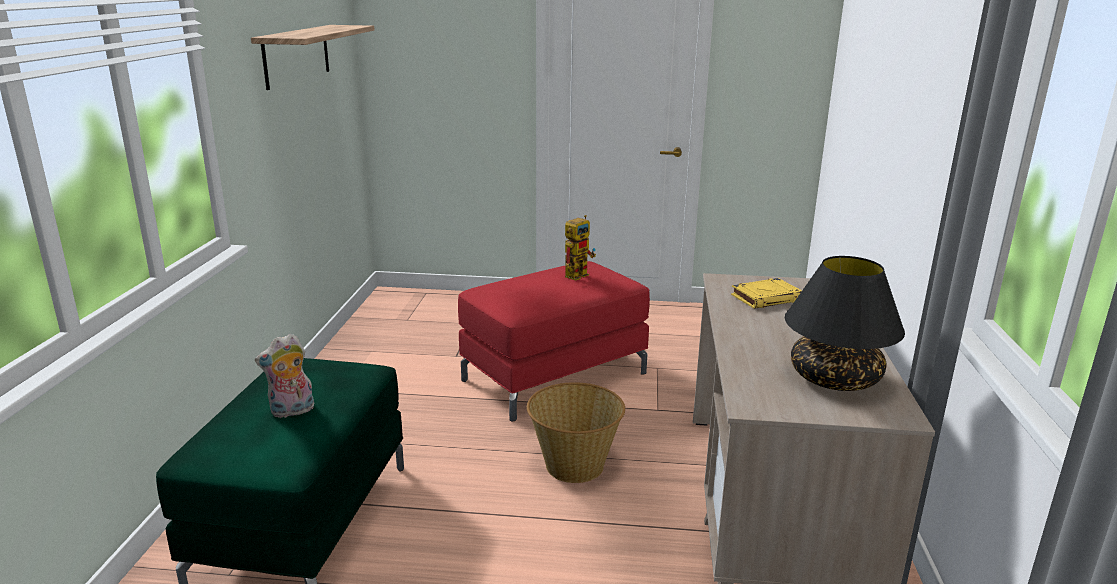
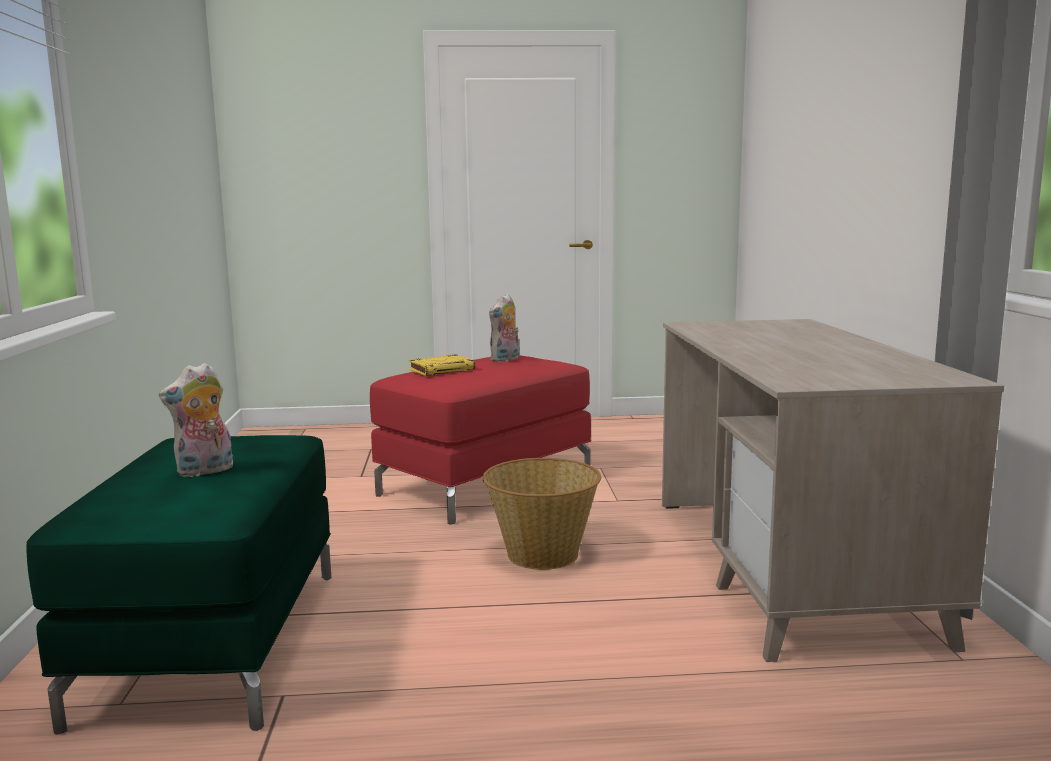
camera: 10 degrees left, 10 degrees down
shelf [251,25,375,90] -> none
toy robot [565,215,596,281] -> plush toy [489,294,519,362]
yellow book [731,278,802,309] -> yellow book moved to [408,354,475,376]
black table lamp [785,256,905,391] -> none

